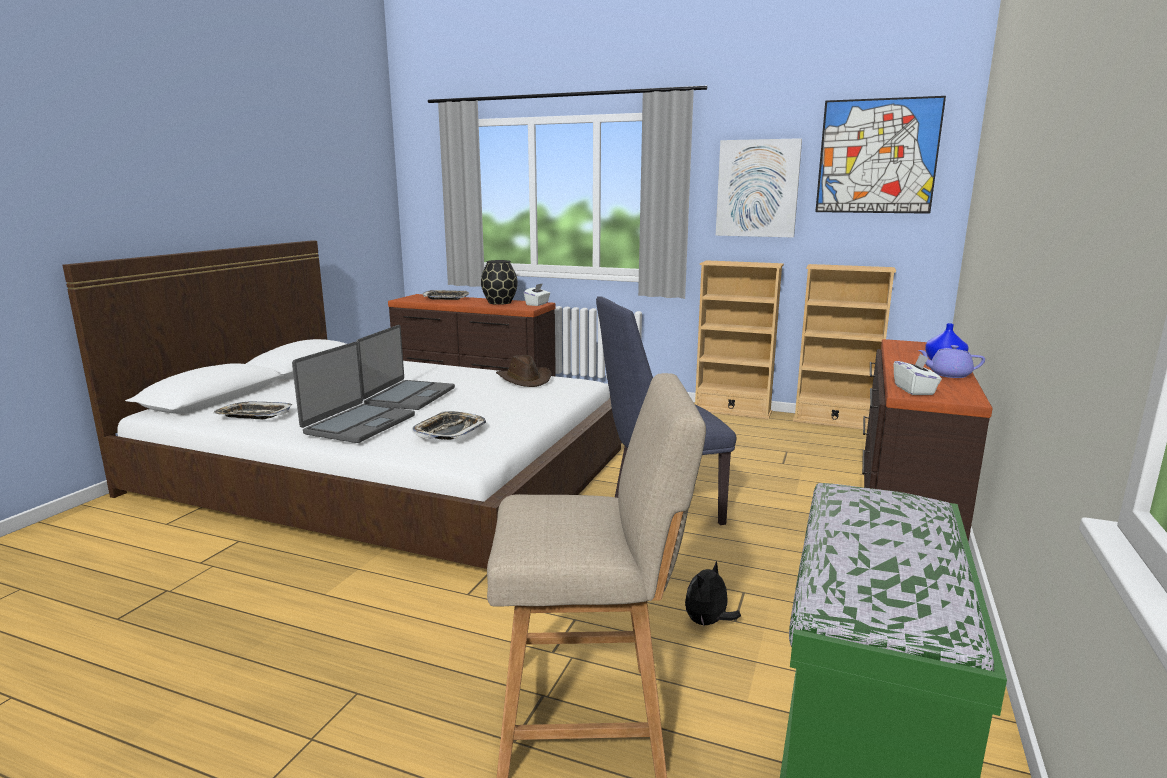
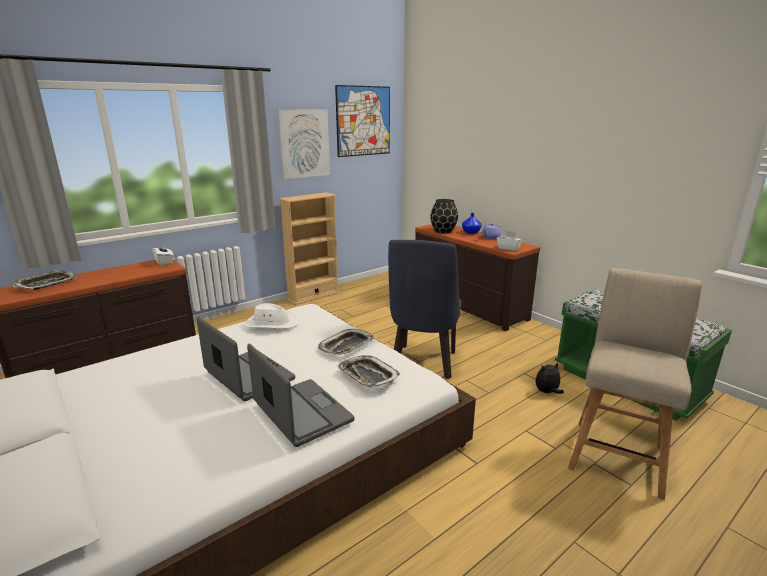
camera: 60 degrees left, 5 degrees up
tray [213,401,292,419] -> tray moved to [318,329,374,355]
black vase [481,260,518,305] -> black vase moved to [430,199,458,234]
brown hat [496,355,552,387] -> white hat [244,303,300,329]
plush toy [685,561,741,626] -> plush toy turned 90 degrees clockwise [536,362,564,394]
beige bookcase [793,264,896,430] -> none

